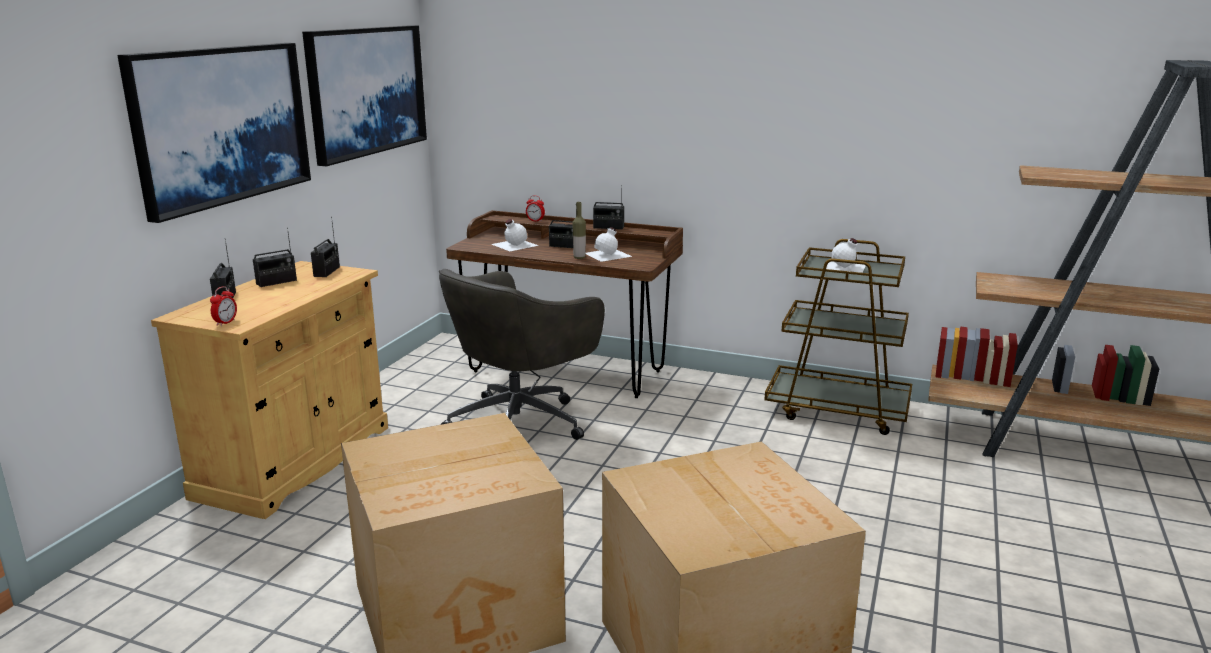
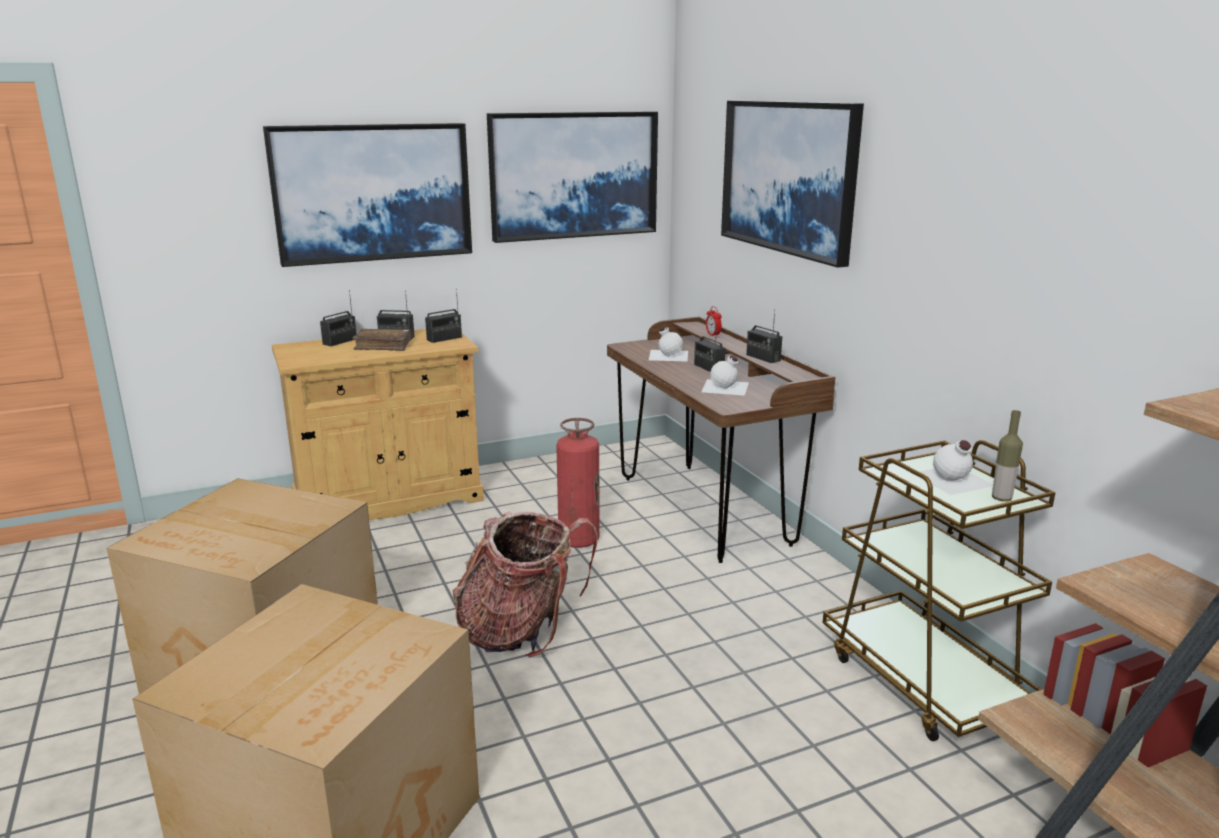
camera: 45 degrees right, 0 degrees up
alarm clock [210,286,237,326] -> none
grey office chair [439,269,605,440] -> fire extinguisher [556,418,600,548]
bottle [572,202,586,259] -> bottle moved to [992,410,1023,501]
none -> brown book [353,329,411,351]
none -> backpack [452,511,598,658]
none -> picture [721,101,864,268]

